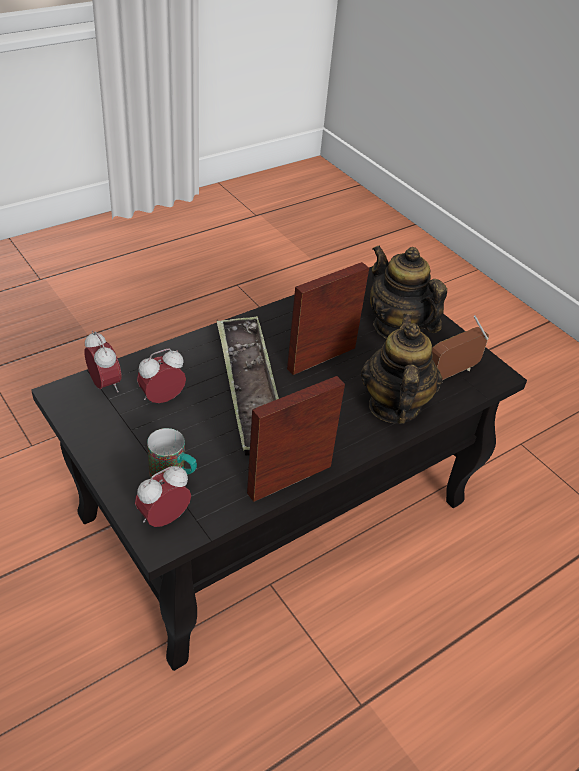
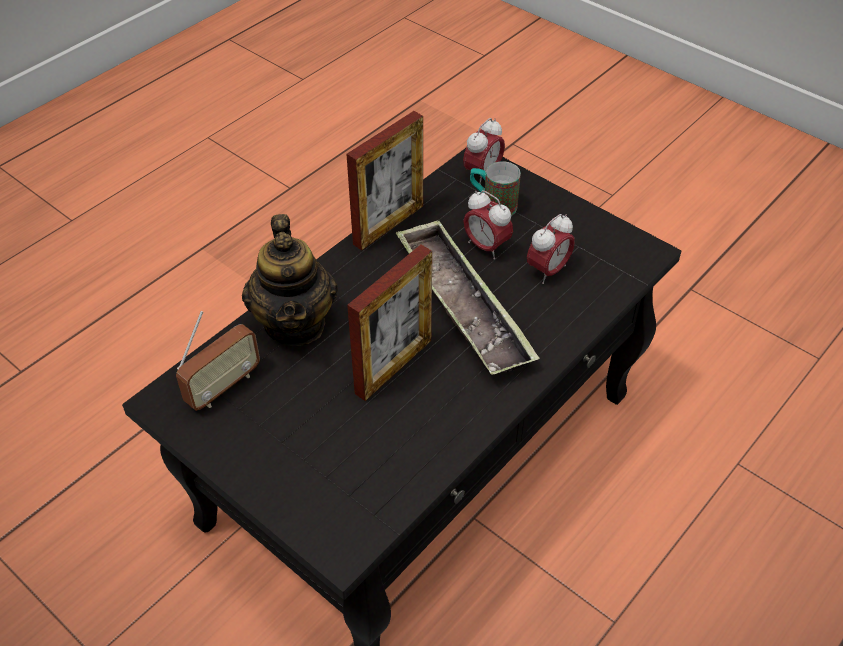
camera: 170 degrees right, 5 degrees up
alarm clock [84,331,121,393] -> alarm clock moved to [464,190,513,260]
teapot [370,245,447,339] -> none

